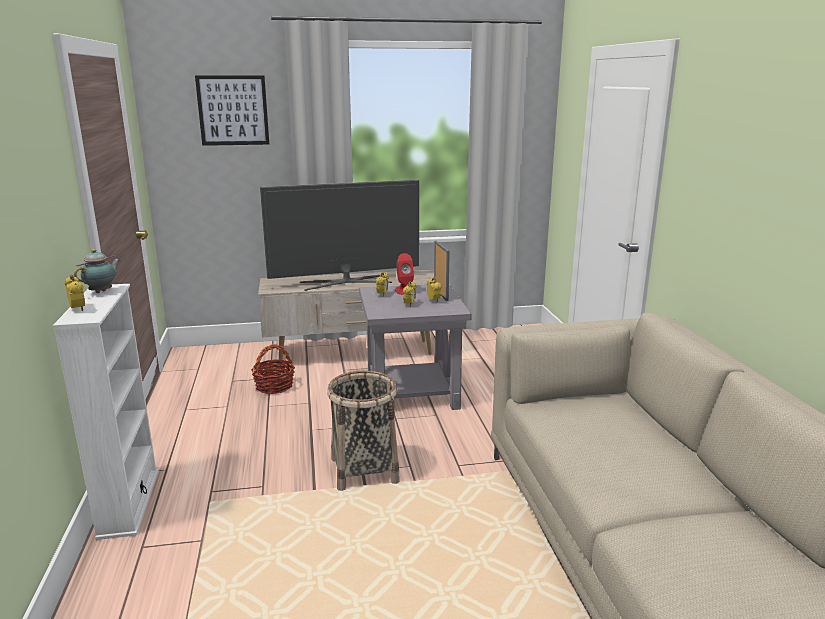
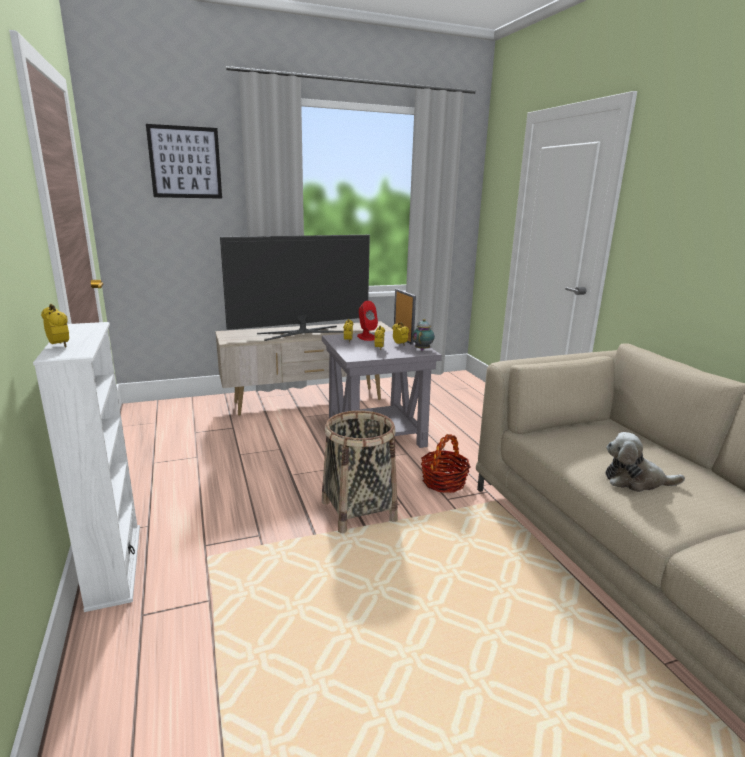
camera: 10 degrees left, 0 degrees up
teapot [74,249,120,293] -> teapot moved to [412,319,435,351]
basket [251,344,295,394] -> basket moved to [421,434,471,493]
none -> plush toy [605,432,685,492]

